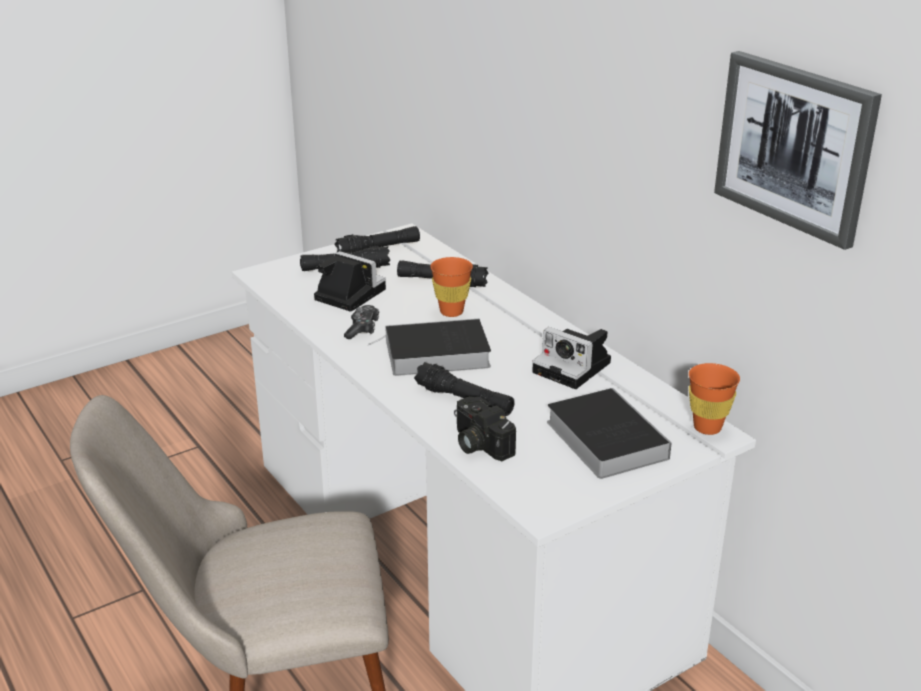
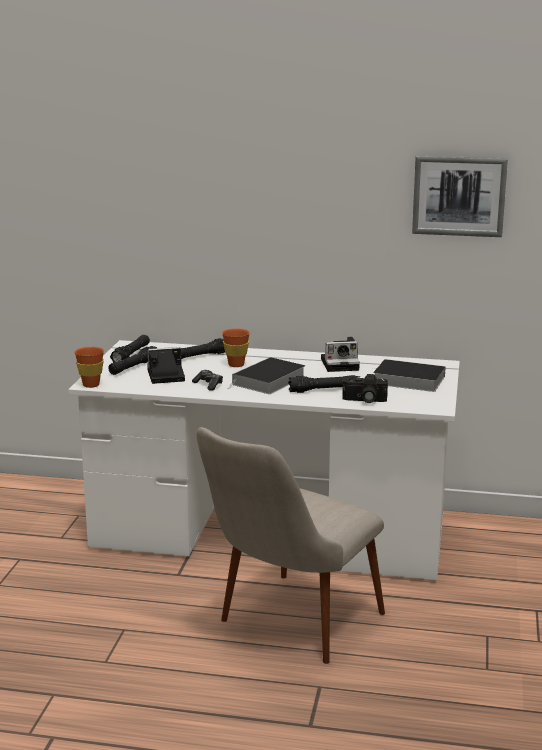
camera: 45 degrees left, 10 degrees down
orange cup [689,363,740,435] -> orange cup moved to [74,347,104,388]

